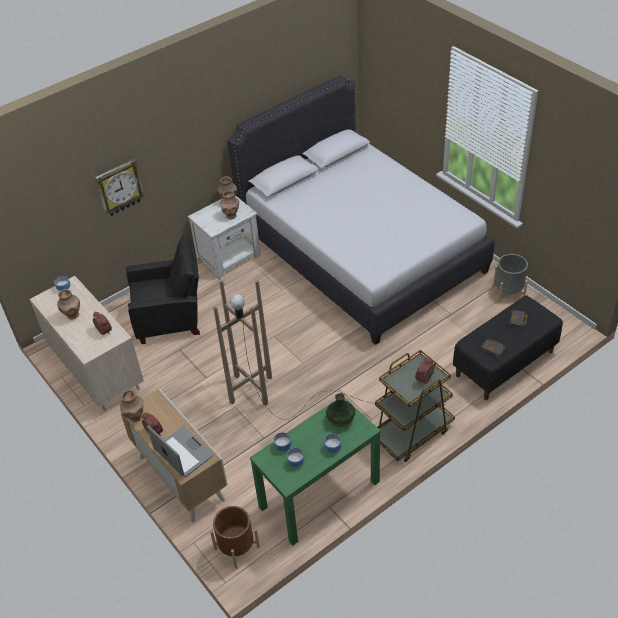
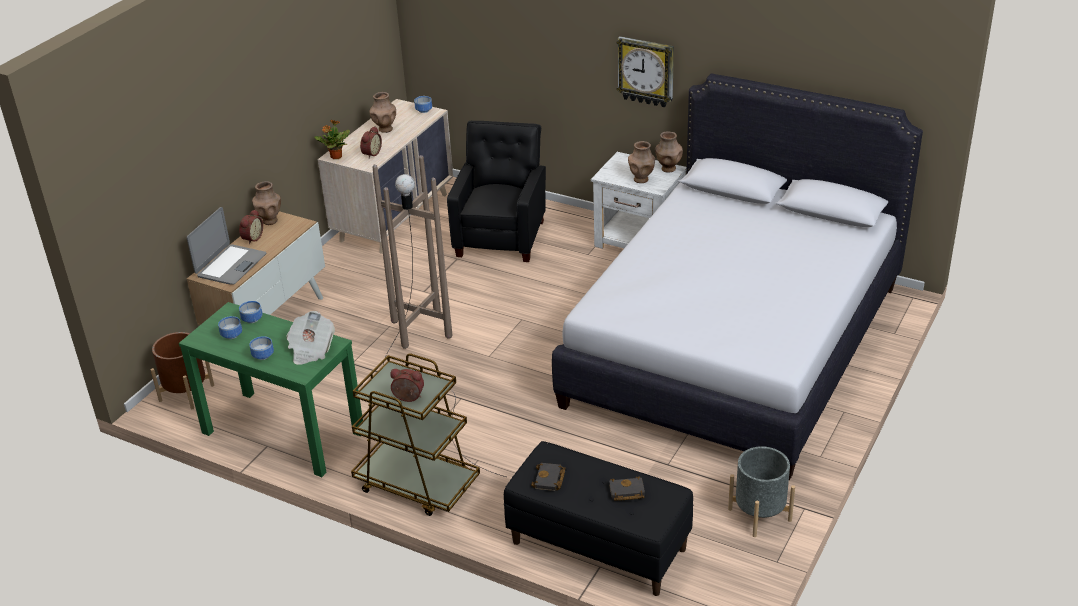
camera: 65 degrees right, 10 degrees down
wall clock [95,159,144,216] -> wall clock moved to [617,36,674,107]
black armchair [126,236,200,344] -> black armchair turned 135 degrees counterclockwise [447,121,546,262]
vase [326,393,355,427] -> newspaper [286,311,335,365]
none -> potted plant [315,119,350,159]

